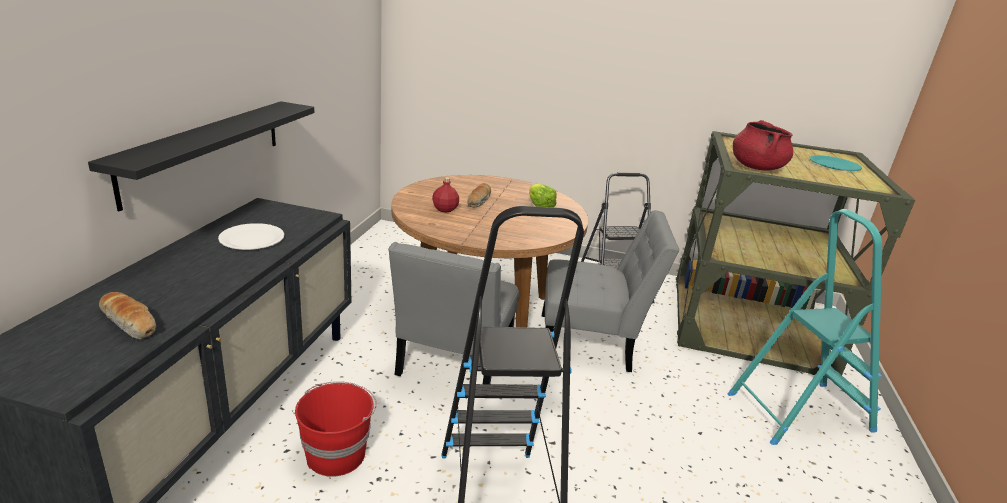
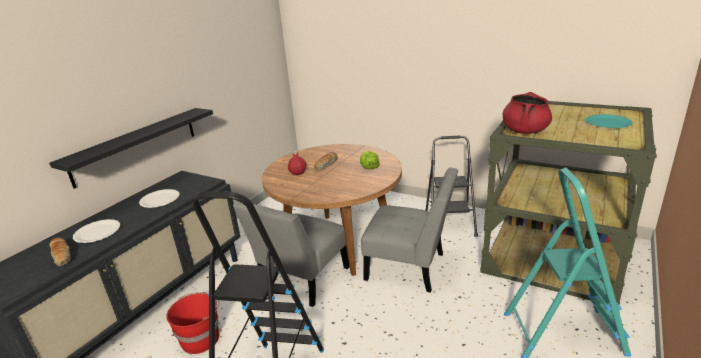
camera: 20 degrees right, 0 degrees up
none -> white plate [73,219,120,243]

